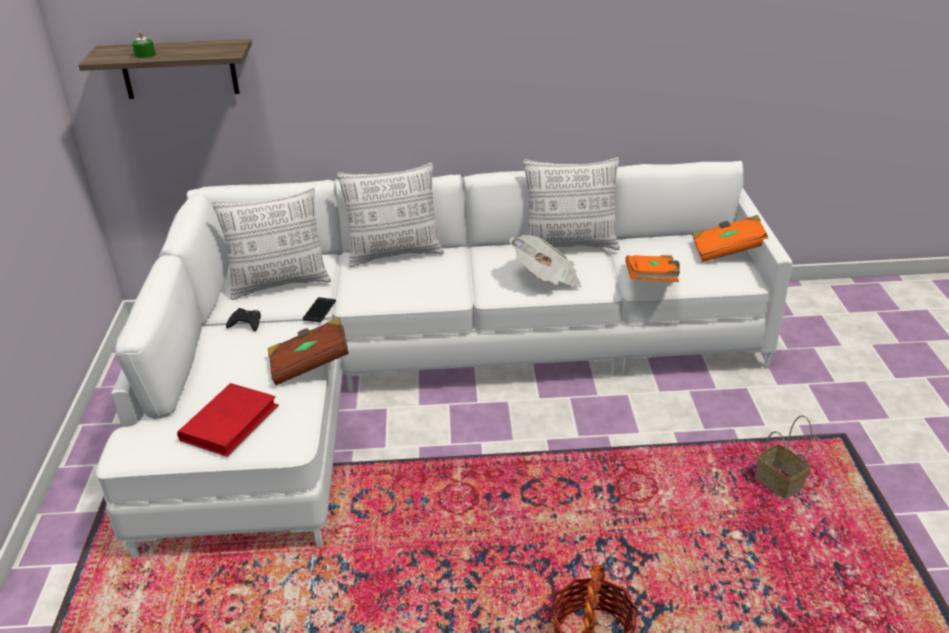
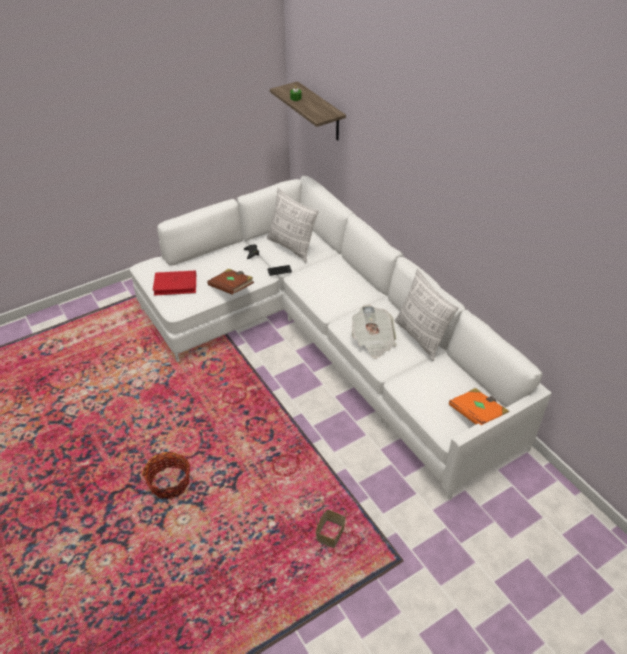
camera: 60 degrees right, 10 degrees up
pillow [337,163,444,267] -> none
orange book [625,255,680,282] -> none

